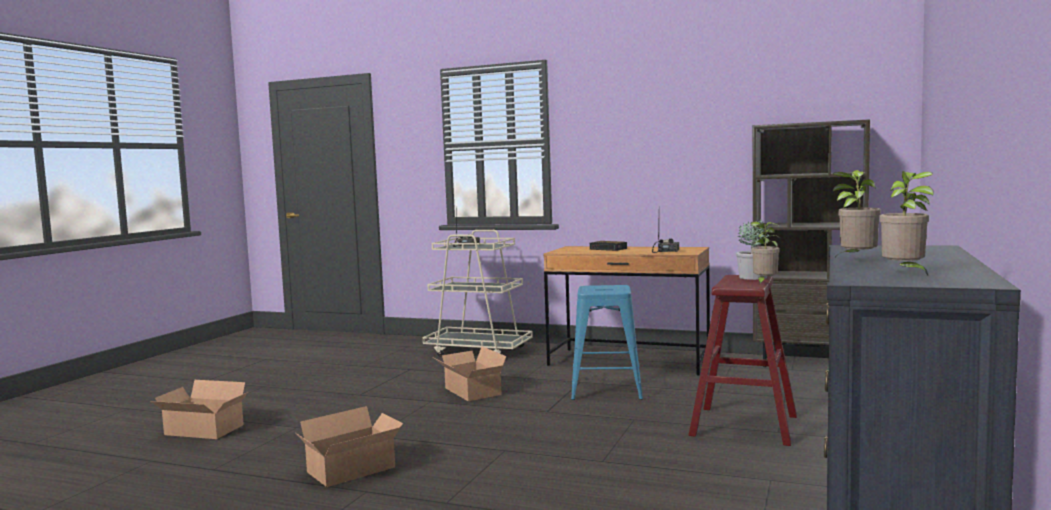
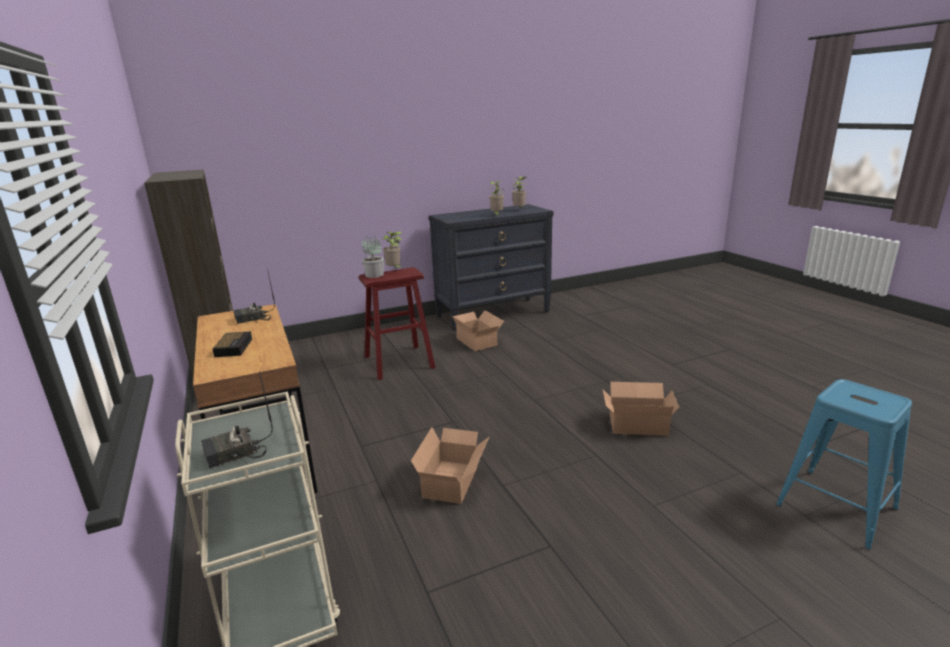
camera: 135 degrees left, 15 degrees up
cardboard box [150,380,248,439] -> cardboard box moved to [451,310,504,351]
blue stool [571,285,643,400] -> blue stool moved to [776,379,912,550]

